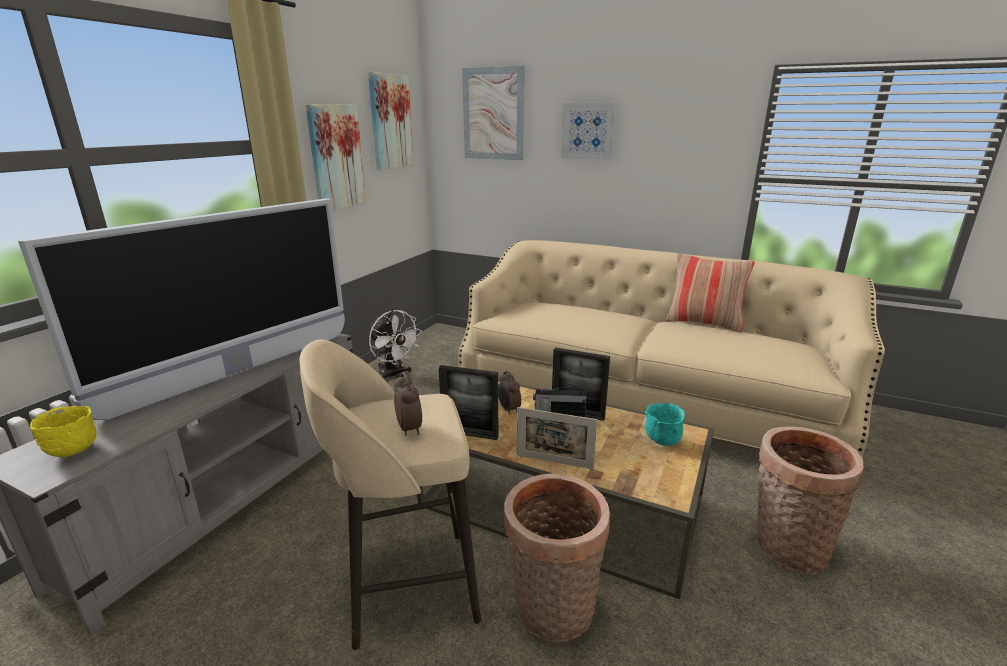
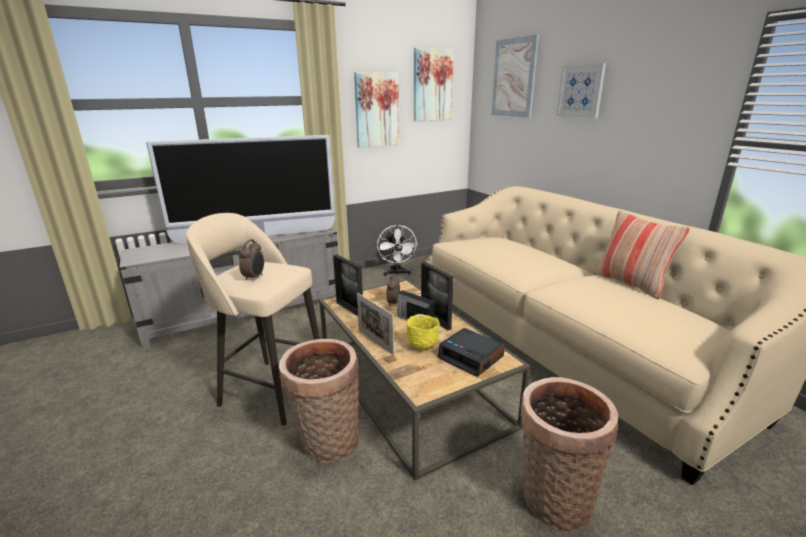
camera: 35 degrees right, 0 degrees up
yellow bowl [30,406,97,457] -> yellow bowl moved to [407,314,440,349]
turquoise bowl [645,403,685,446] -> alarm clock [438,328,505,377]

